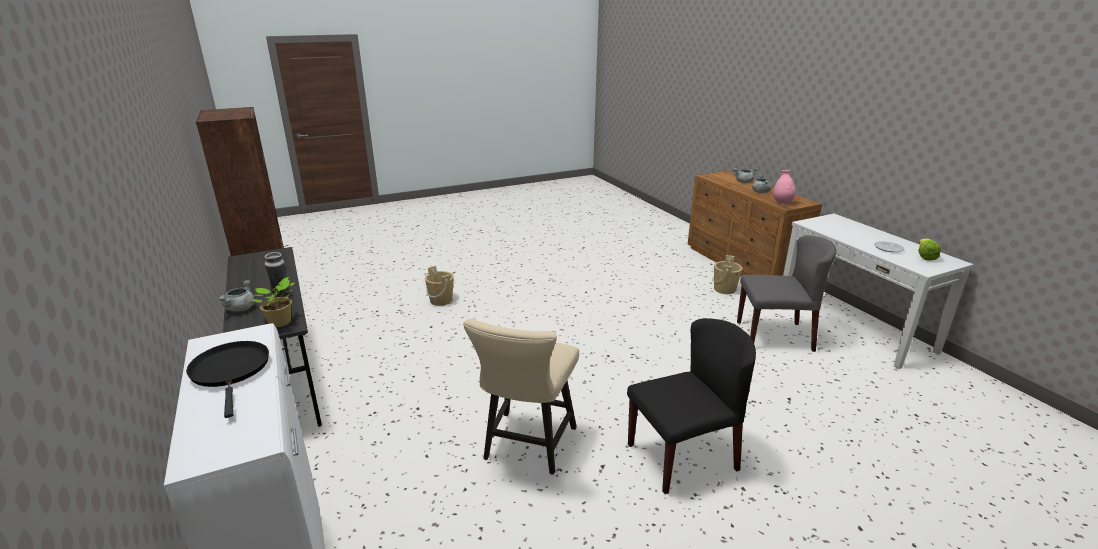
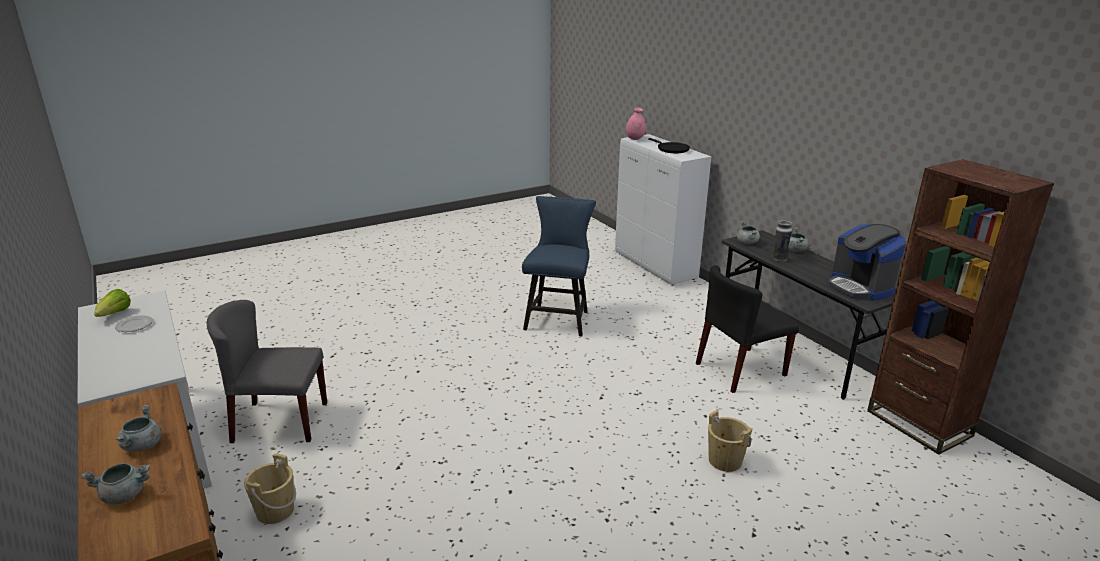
camera: 175 degrees right, 0 degrees up
potted plant [253,277,295,327] -> grey cooking pot [737,221,760,244]
beige chair [463,319,579,475] -> blue chair [522,196,596,337]
black chair [627,318,756,494] -> black chair moved to [696,265,799,393]
pink vase [773,170,796,203] -> pink vase moved to [626,108,646,140]
none -> coffee machine [828,224,906,301]

